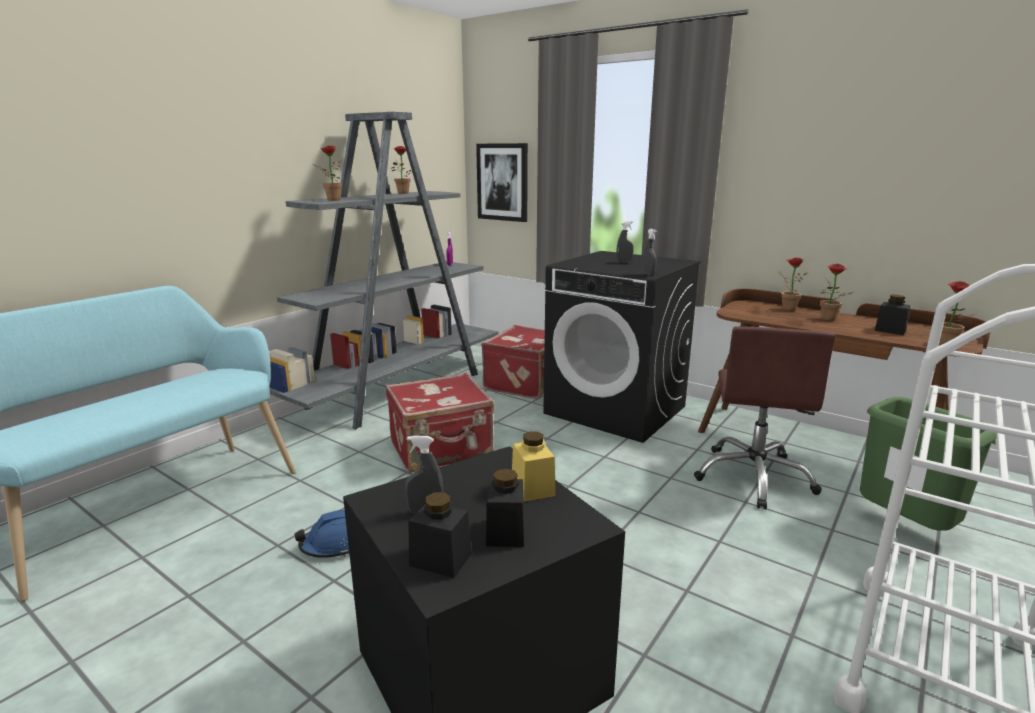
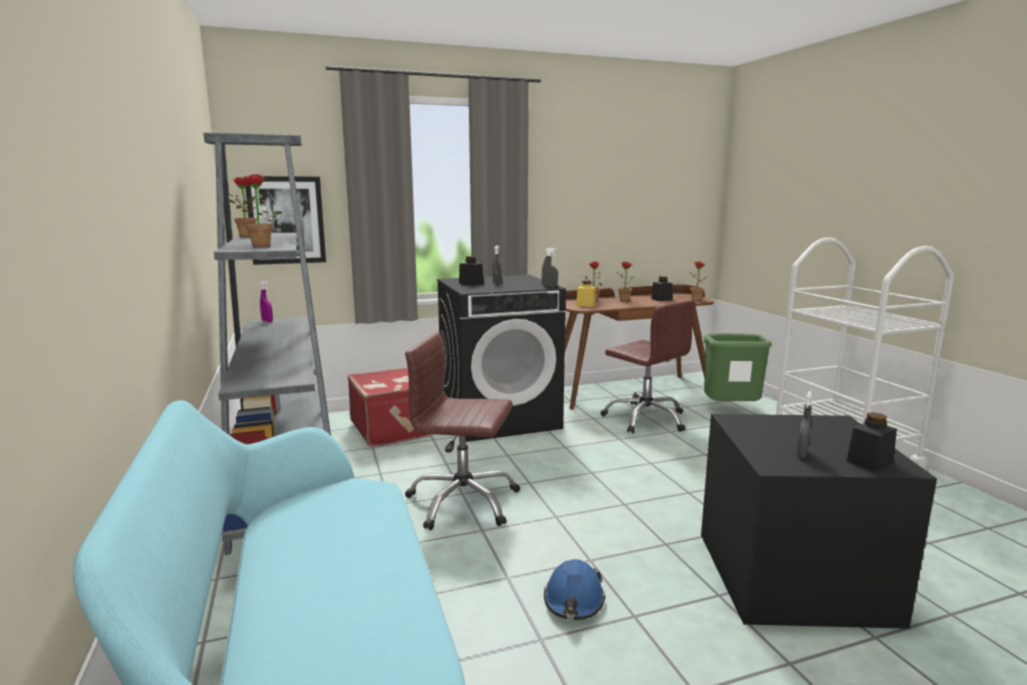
camera: 55 degrees left, 5 degrees down
red suitcase [385,373,494,473] -> brown office chair [405,332,520,530]
black jar [486,469,524,547] -> black jar moved to [459,256,484,285]
yellow jar [512,431,556,502] -> yellow jar moved to [576,280,596,307]

